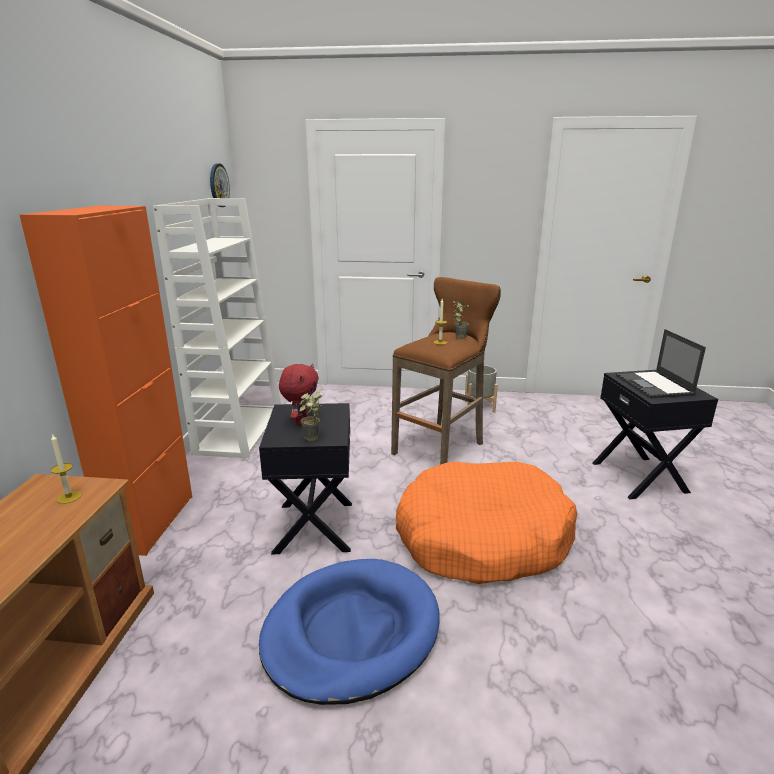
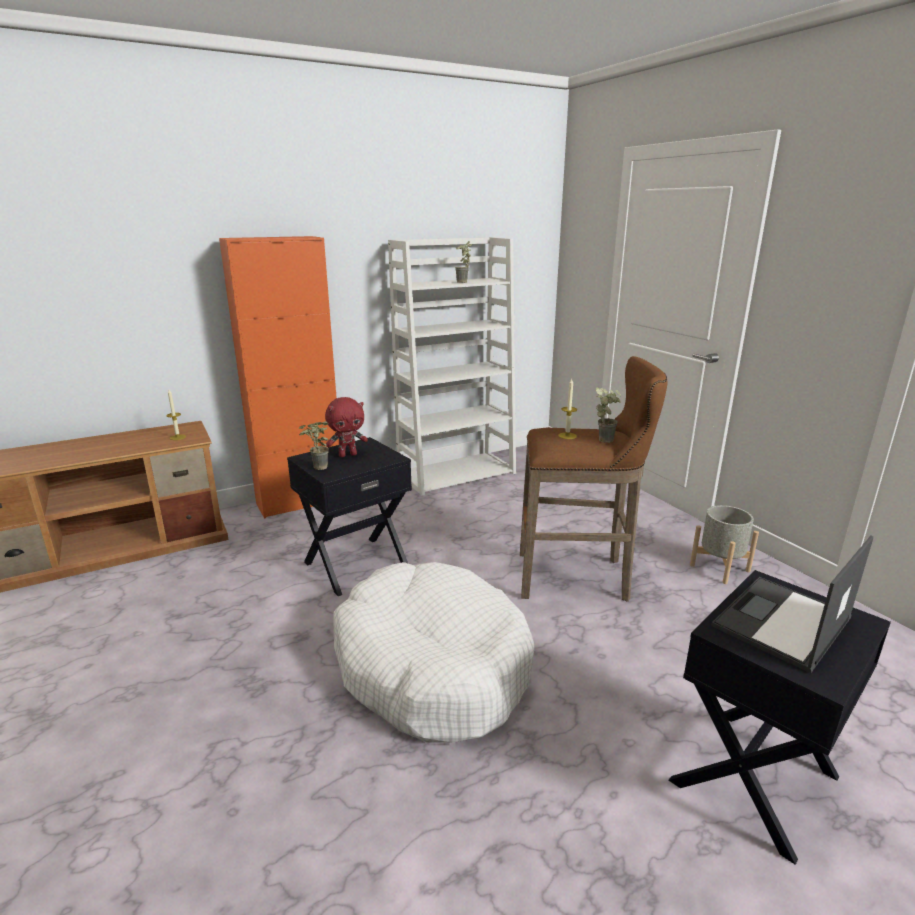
camera: 55 degrees right, 0 degrees up
wall clock [210,163,230,207] -> none
blue dog bed [259,559,440,705] -> none
orange dog bed [396,461,577,584] -> white dog bed [333,562,534,743]
none -> potted plant [455,241,472,283]

